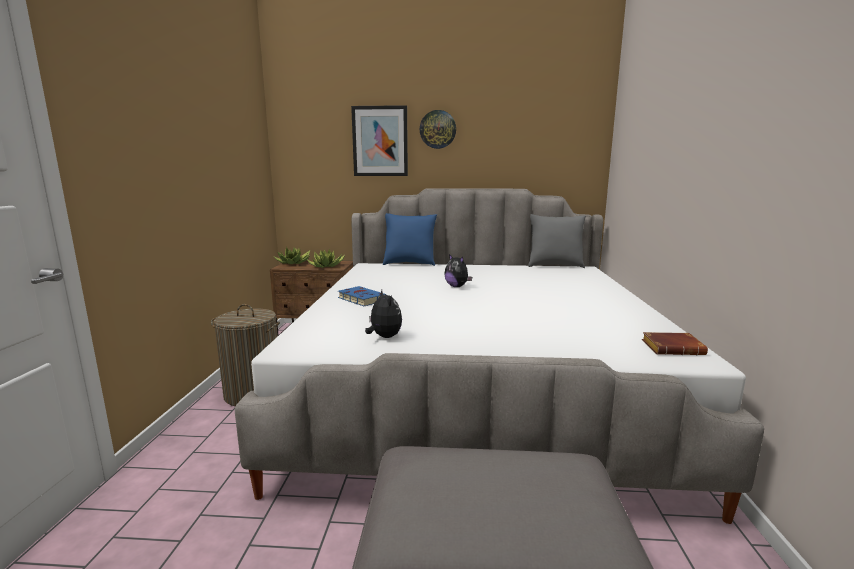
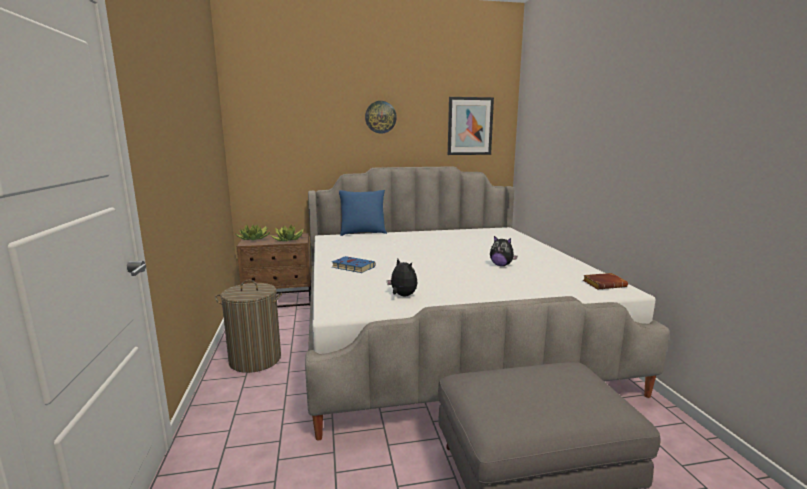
camera: 15 degrees left, 0 degrees up
picture [351,105,408,176] -> picture moved to [448,97,494,155]
plush toy [444,254,472,287] -> plush toy moved to [490,236,517,266]
grey pillow [528,214,586,268] -> none

